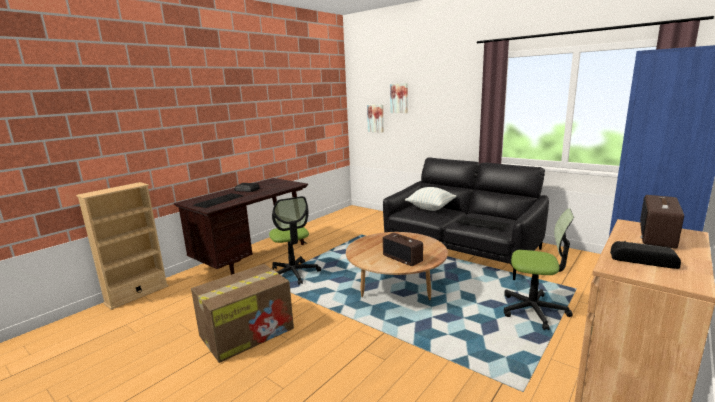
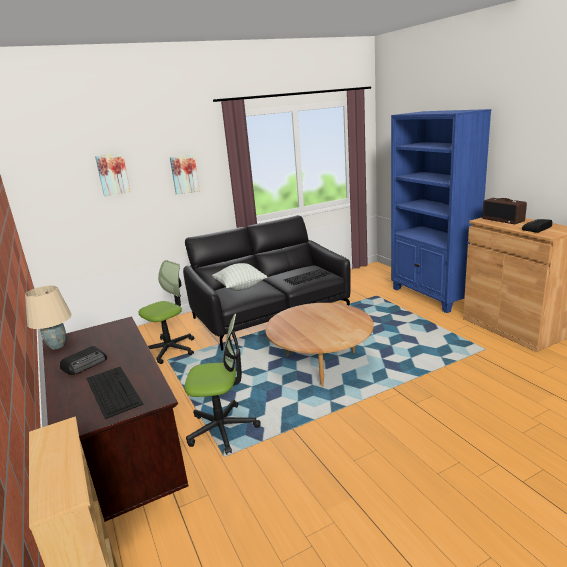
camera: 65 degrees left, 5 degrees up
cardboard box [191,264,294,363] -> none
picture [367,105,384,133] -> picture moved to [170,154,200,195]
radio [383,233,423,266] -> none
office chair [504,209,574,330] -> office chair moved to [139,260,194,364]
none -> beige table lamp [25,286,72,349]

